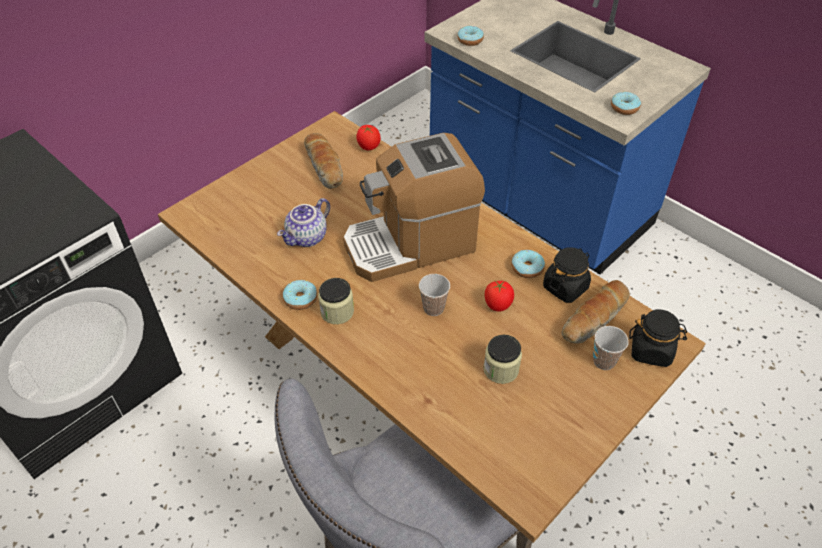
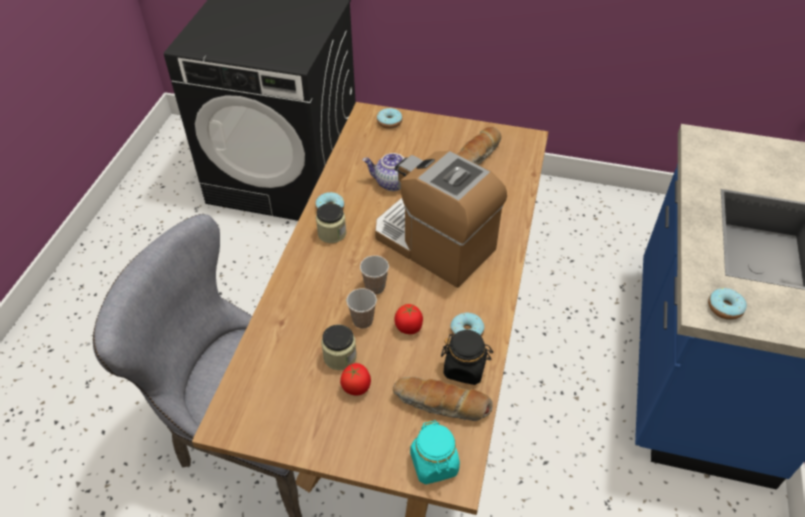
camera: 60 degrees right, 0 degrees up
tomato [356,125,381,150] -> tomato moved to [340,363,371,395]
donut [457,26,484,46] -> donut moved to [377,108,402,129]
cup [593,326,629,370] -> cup moved to [346,288,377,329]
black jar [629,310,687,367] -> turquoise jar [410,420,460,484]

